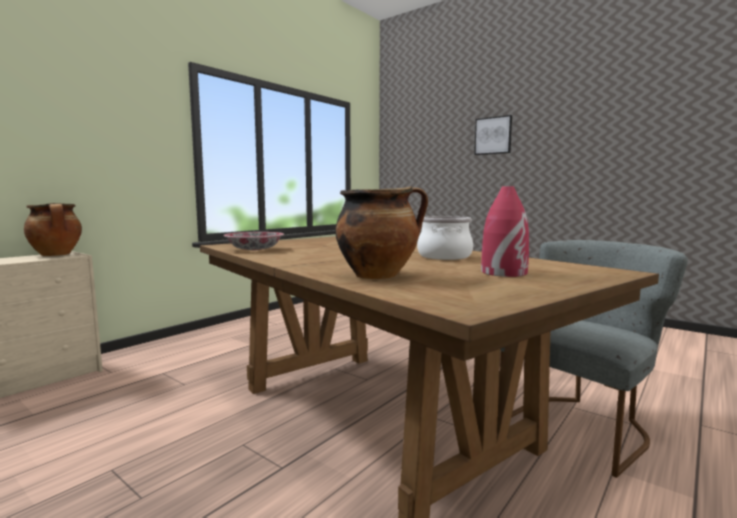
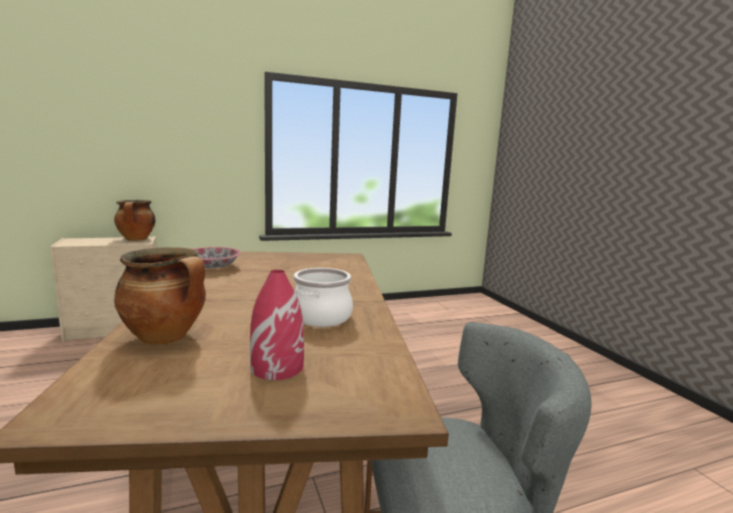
camera: 30 degrees right, 5 degrees up
picture [474,115,512,155] -> none

